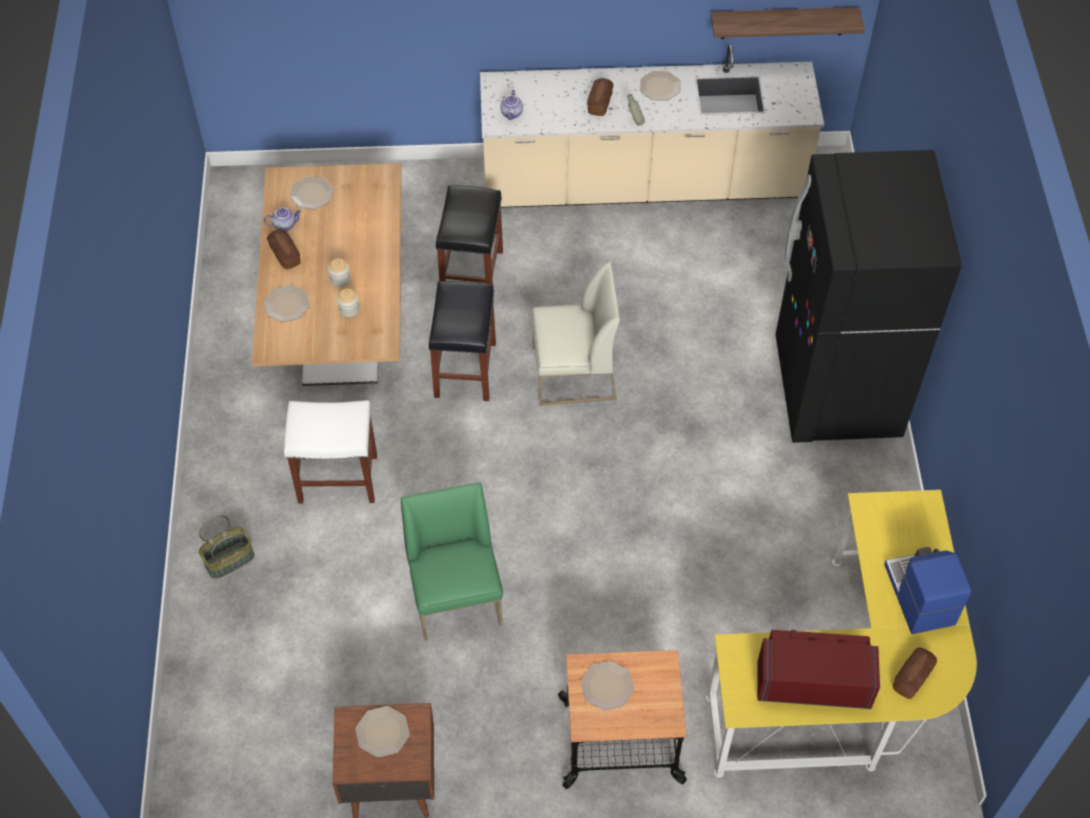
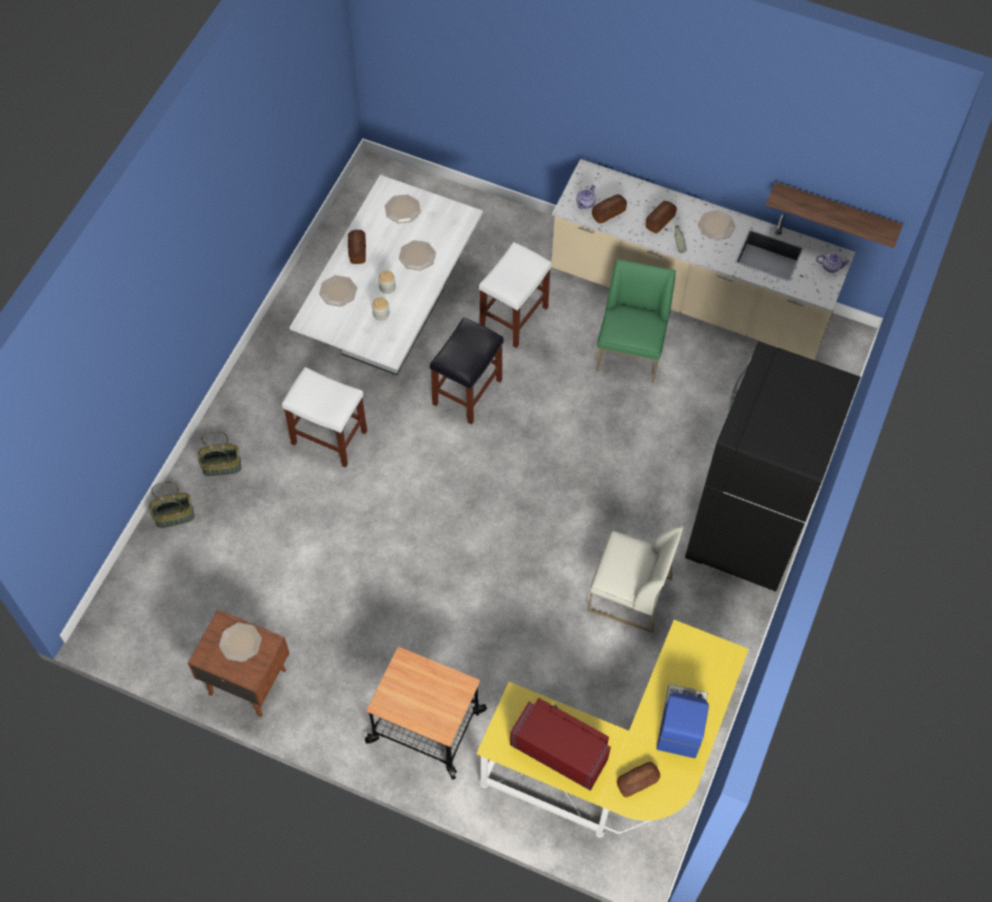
camera: 25 degrees right, 5 degrees up
brown dining table [252,163,401,386] -> white dining table [290,175,483,375]
teapot [264,207,302,231] -> teapot moved to [816,253,850,273]
green chair [401,482,503,641] -> green chair moved to [596,259,676,383]
black stool [436,185,503,302] -> white stool [479,242,552,348]
white chair [531,262,620,406] -> white chair moved to [588,527,684,633]
plate [581,661,634,711] -> plate moved to [399,240,436,271]
none -> basket [149,482,195,528]
none -> bread [592,194,627,224]

